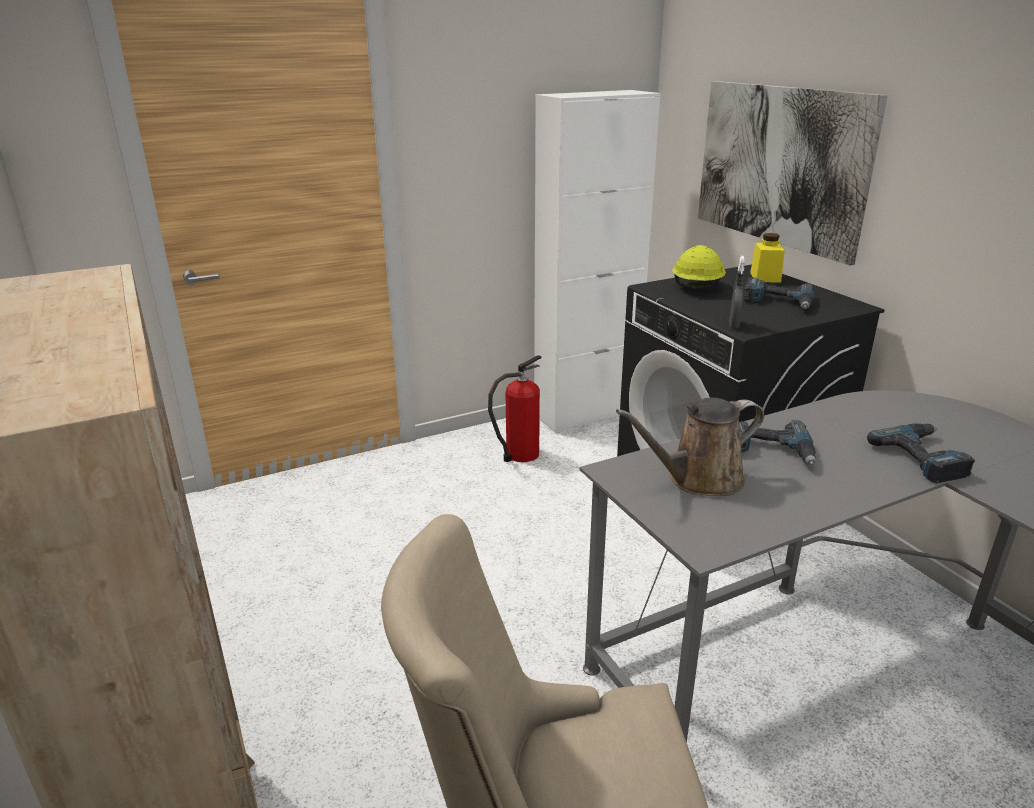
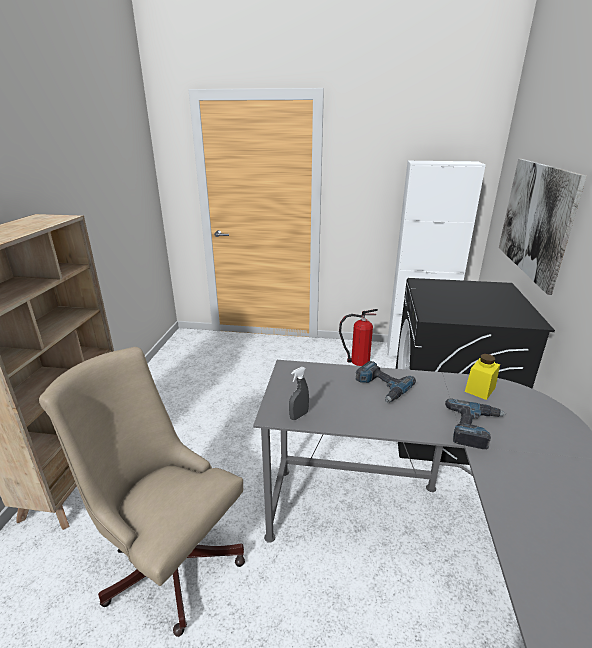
camera: 35 degrees right, 0 degrees up
brown watering can [616,398,764,496] -> none
yellow hard hat [672,245,726,290] -> none
grey spray bottle [729,256,745,329] -> grey spray bottle moved to [289,367,309,420]
power drill [743,277,814,309] -> none
yellow jar [750,233,785,283] -> yellow jar moved to [465,354,500,400]

